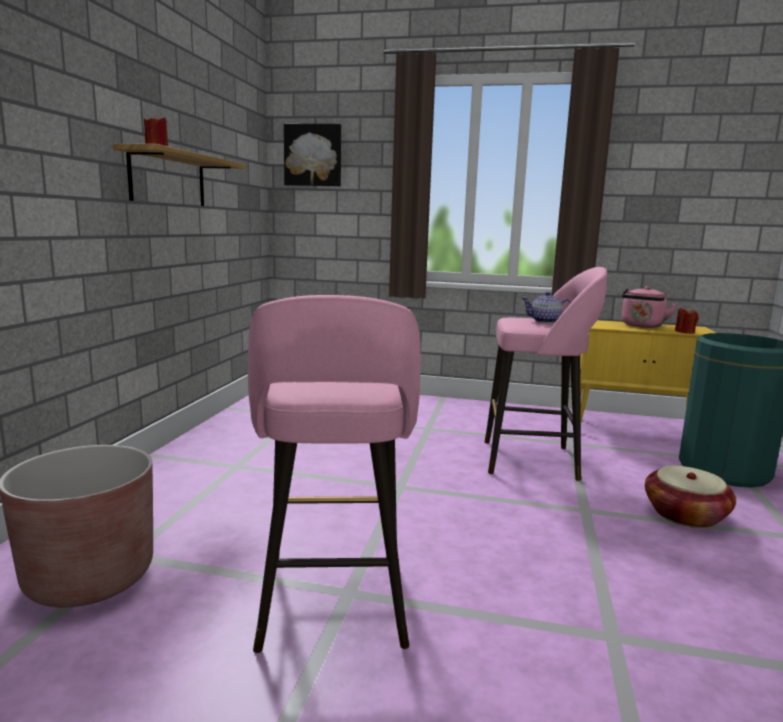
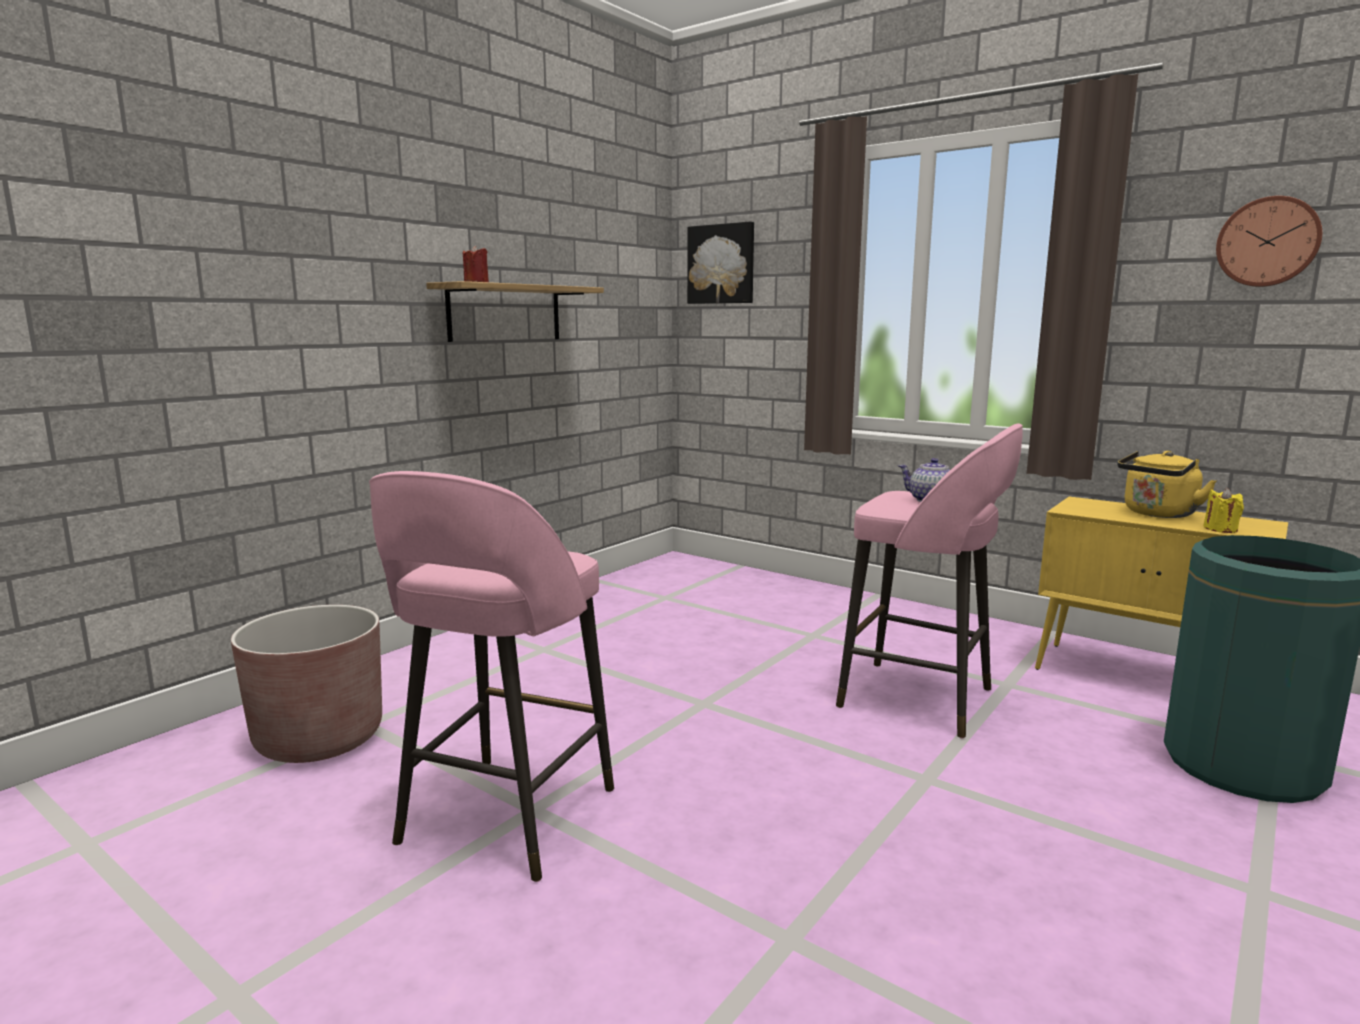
camera: 25 degrees right, 0 degrees up
pink kettle [622,286,678,328] -> yellow kettle [1118,451,1217,518]
basket [645,466,736,528] -> none
red candle [675,307,699,334] -> yellow candle [1203,488,1244,533]
none -> wall clock [1216,196,1322,287]

